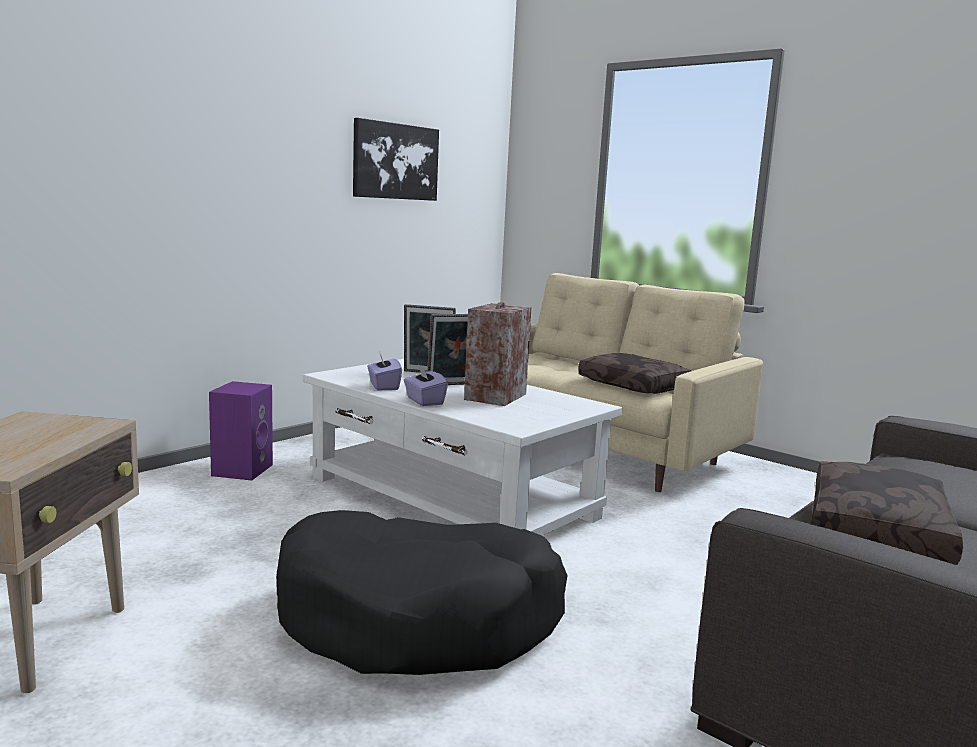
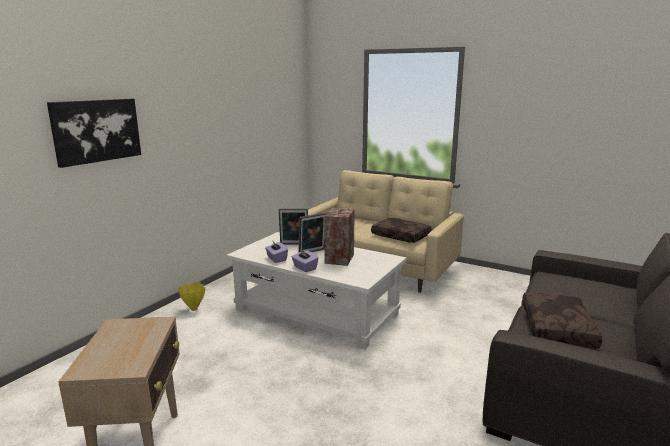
camera: 10 degrees left, 5 degrees up
purple speaker [209,381,273,481] -> yellow vase [178,282,205,311]
black dog bed [276,510,568,675] -> none
picture [353,118,439,201] -> picture moved to [47,99,141,168]

